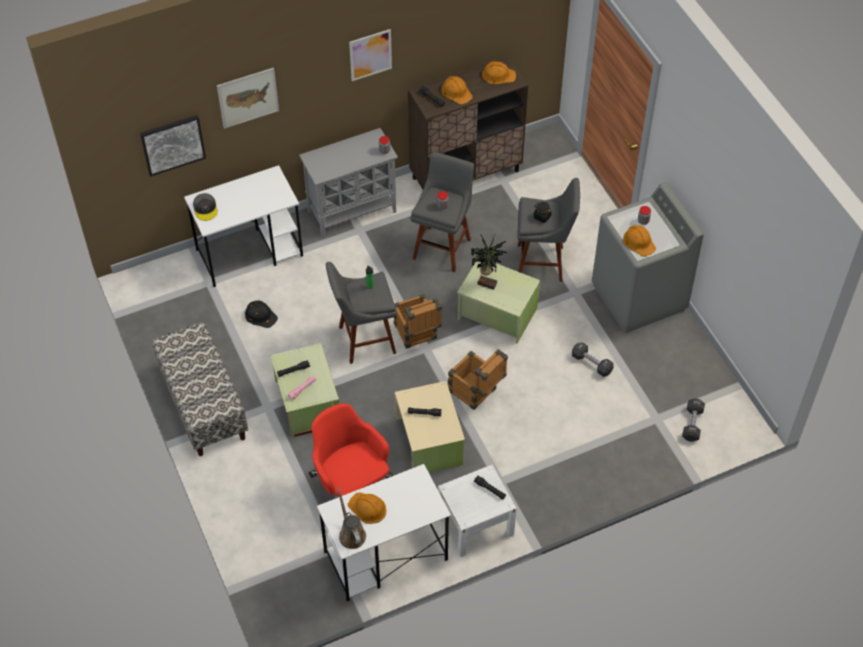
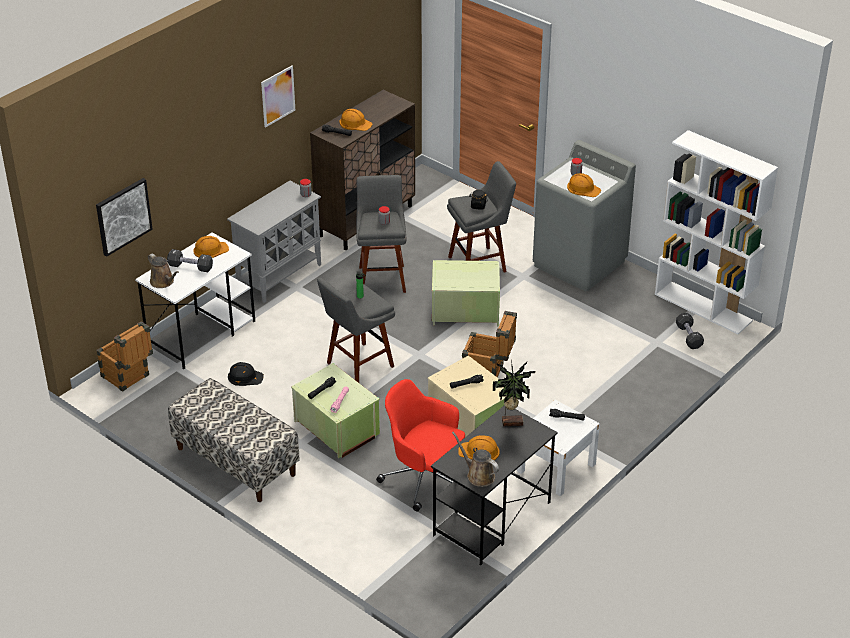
camera: 25 degrees left, 15 degrees down
grey cap [193,193,218,221] -> brown watering can [148,254,179,288]
picture [217,68,279,129] -> none
white desk [317,464,451,601] -> black desk [431,405,558,566]
crate [394,294,442,349] -> crate moved to [96,321,153,392]
potted plant [471,234,507,290] -> potted plant moved to [493,360,535,427]
orange hard hat [482,61,516,84] -> orange hard hat moved to [193,236,229,258]
black dumbbell [572,342,614,377] -> black dumbbell moved to [167,249,213,272]
none -> white bookcase [655,130,778,334]

